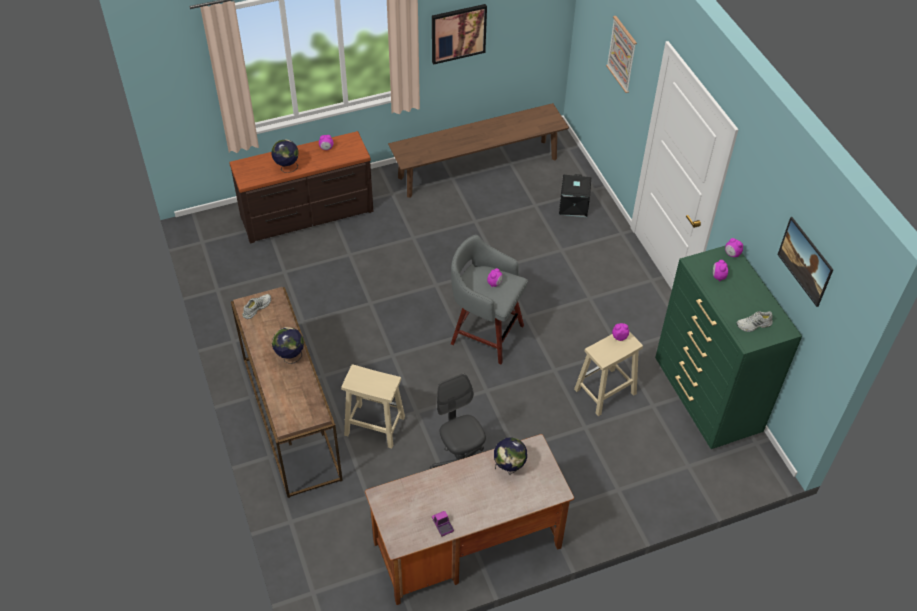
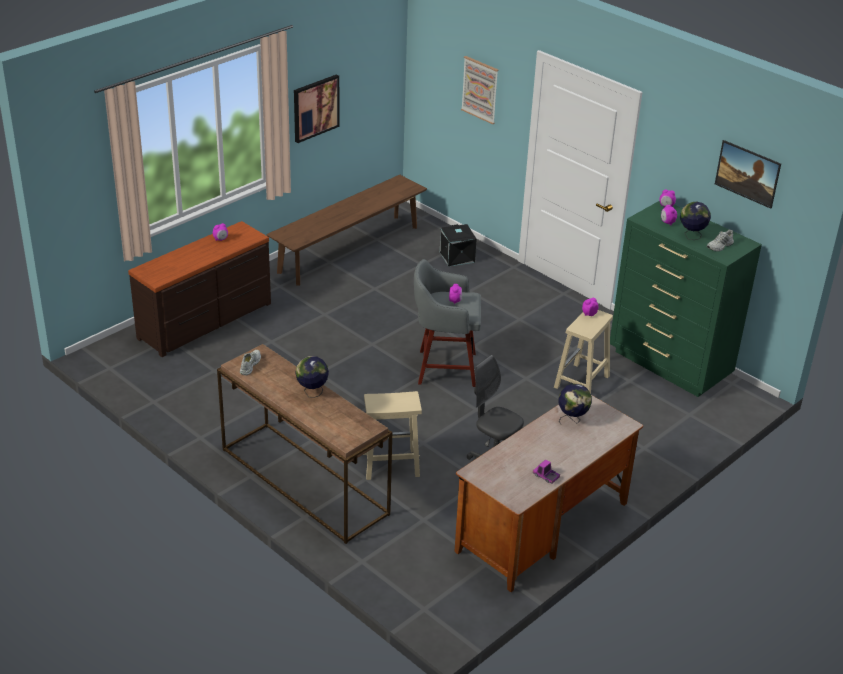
camera: 25 degrees left, 15 degrees down
globe [271,139,299,173] -> globe moved to [680,202,711,240]

